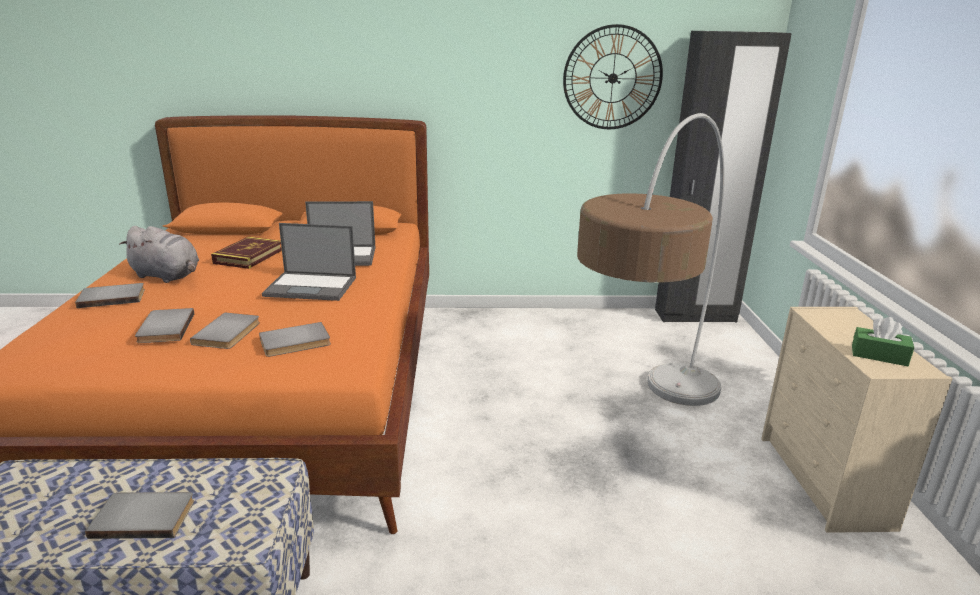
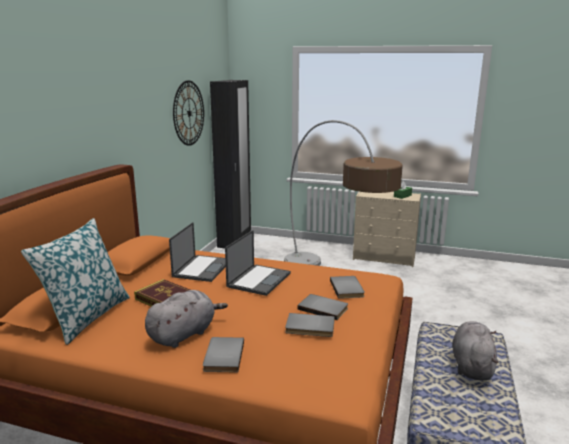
camera: 70 degrees left, 5 degrees down
grey book [85,492,194,539] -> grey plush toy [452,321,499,380]
none -> pillow [21,218,130,345]

